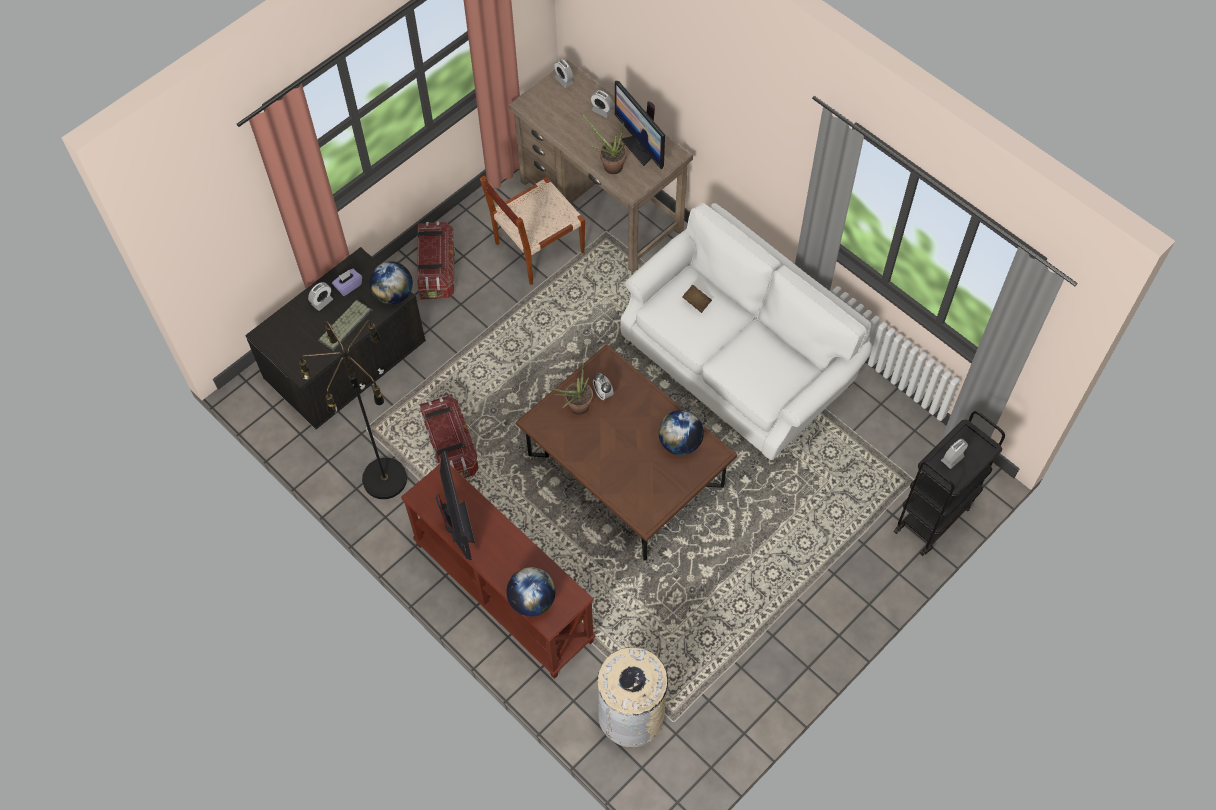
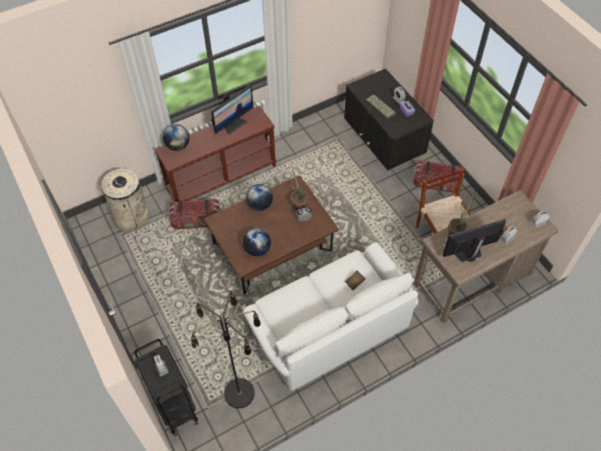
camera: 105 degrees right, 5 degrees down
floor lamp [299,320,407,499] -> floor lamp moved to [191,291,261,408]
globe [369,261,413,304] -> globe moved to [246,184,273,211]
storage box [420,396,479,478] -> storage box moved to [169,199,220,229]
monitor [436,451,475,560] -> monitor turned 45 degrees counterclockwise [211,85,254,134]

